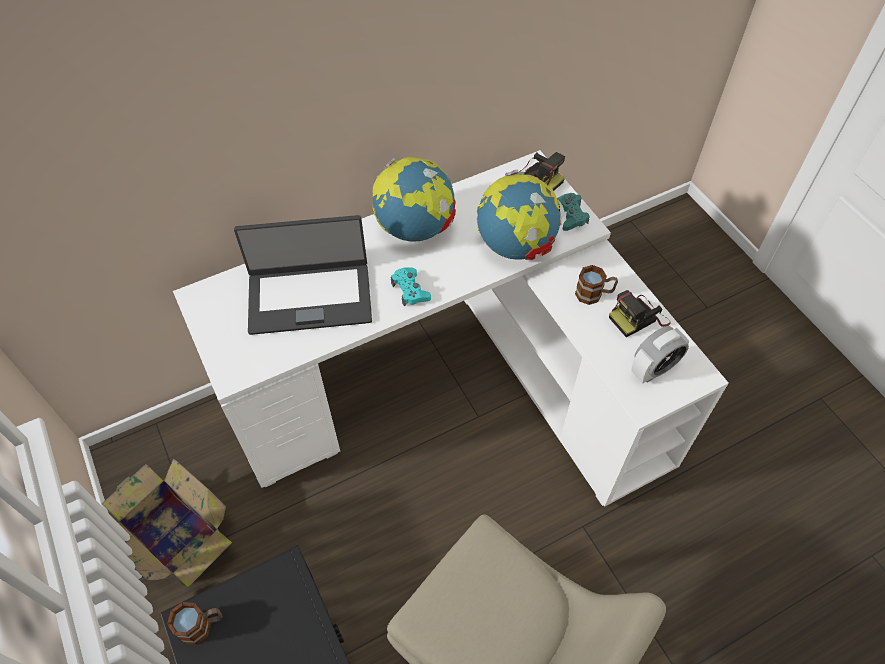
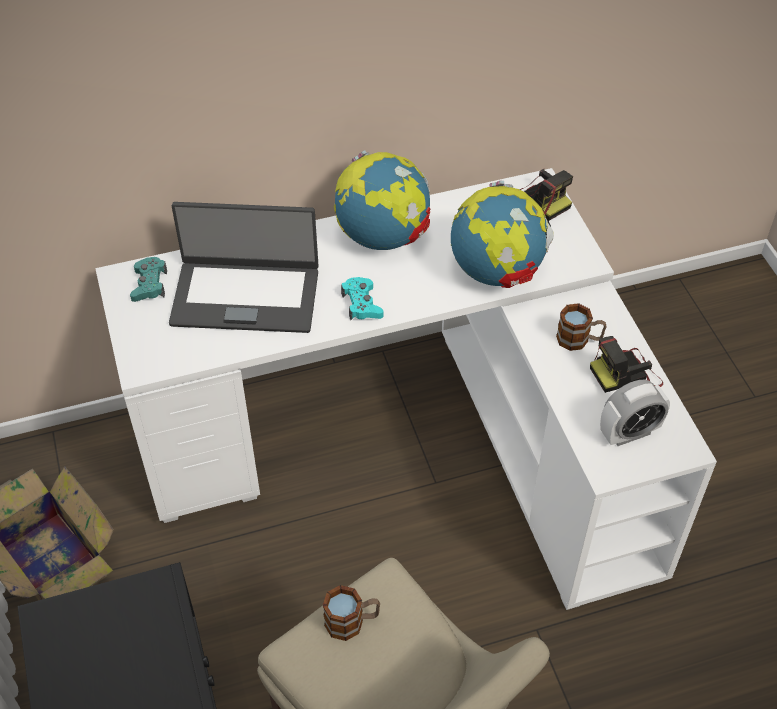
camera: 10 degrees right, 5 degrees down
mug [167,602,222,645] -> mug moved to [323,585,380,641]
turquoise game controller [557,193,590,231] -> turquoise game controller moved to [130,257,167,302]

